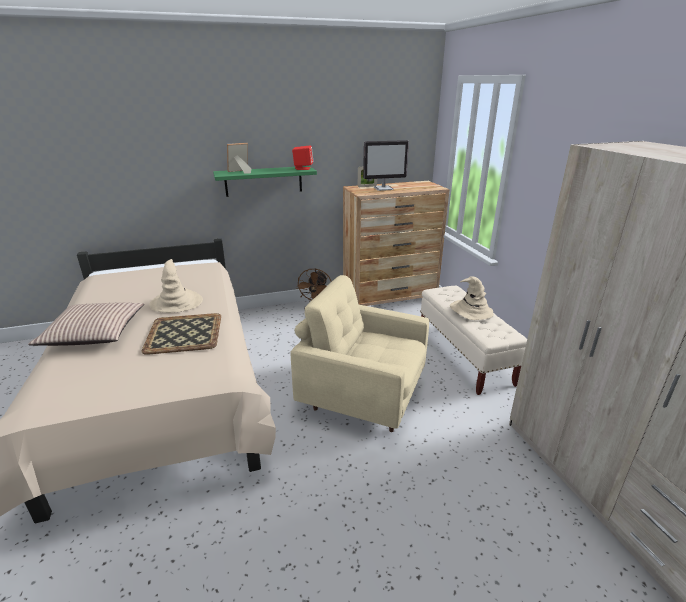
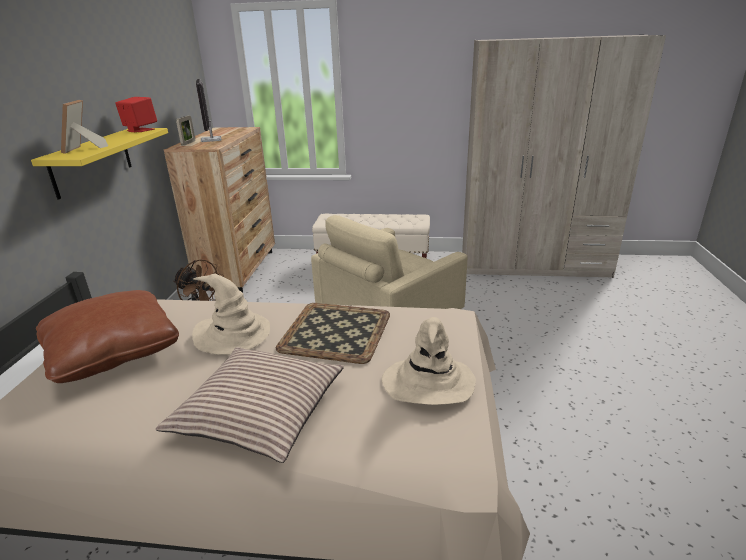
camera: 65 degrees left, 0 degrees up
green shelf [213,166,317,197] -> yellow shelf [31,128,168,200]
monitor [363,140,409,191] -> monitor turned 150 degrees clockwise [196,79,222,142]
beige hat [450,276,494,320] -> beige hat moved to [382,317,476,405]
none -> brown pillow [36,290,179,383]

